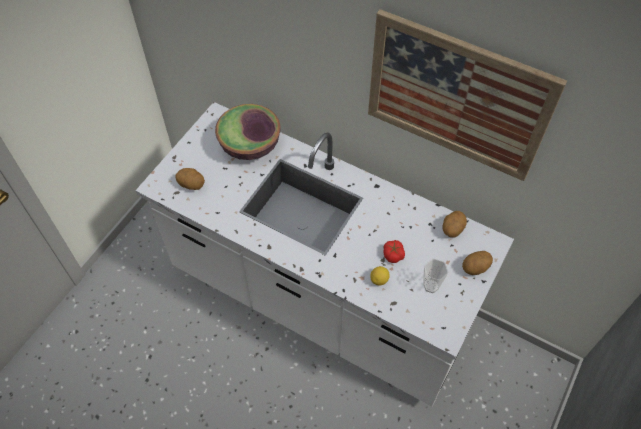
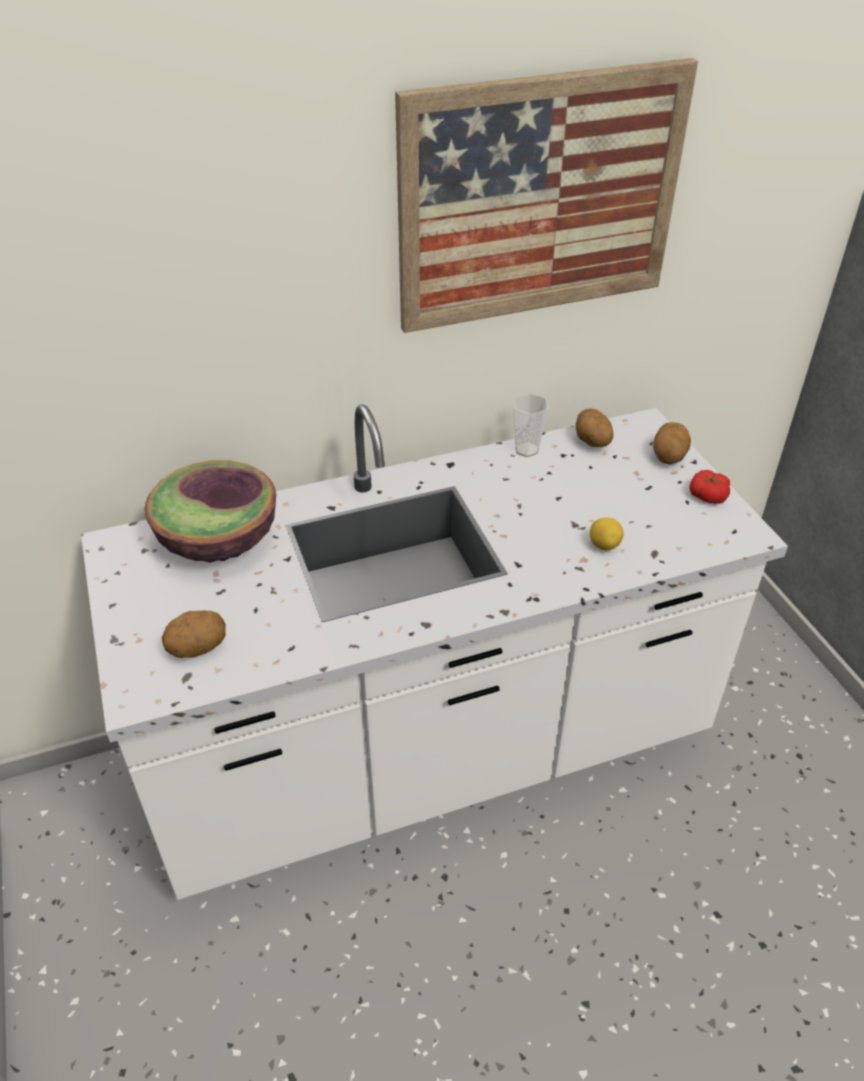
camera: 50 degrees left, 15 degrees down
tomato [383,240,405,263] -> tomato moved to [689,470,730,504]
cup [423,259,448,293] -> cup moved to [513,393,549,457]

